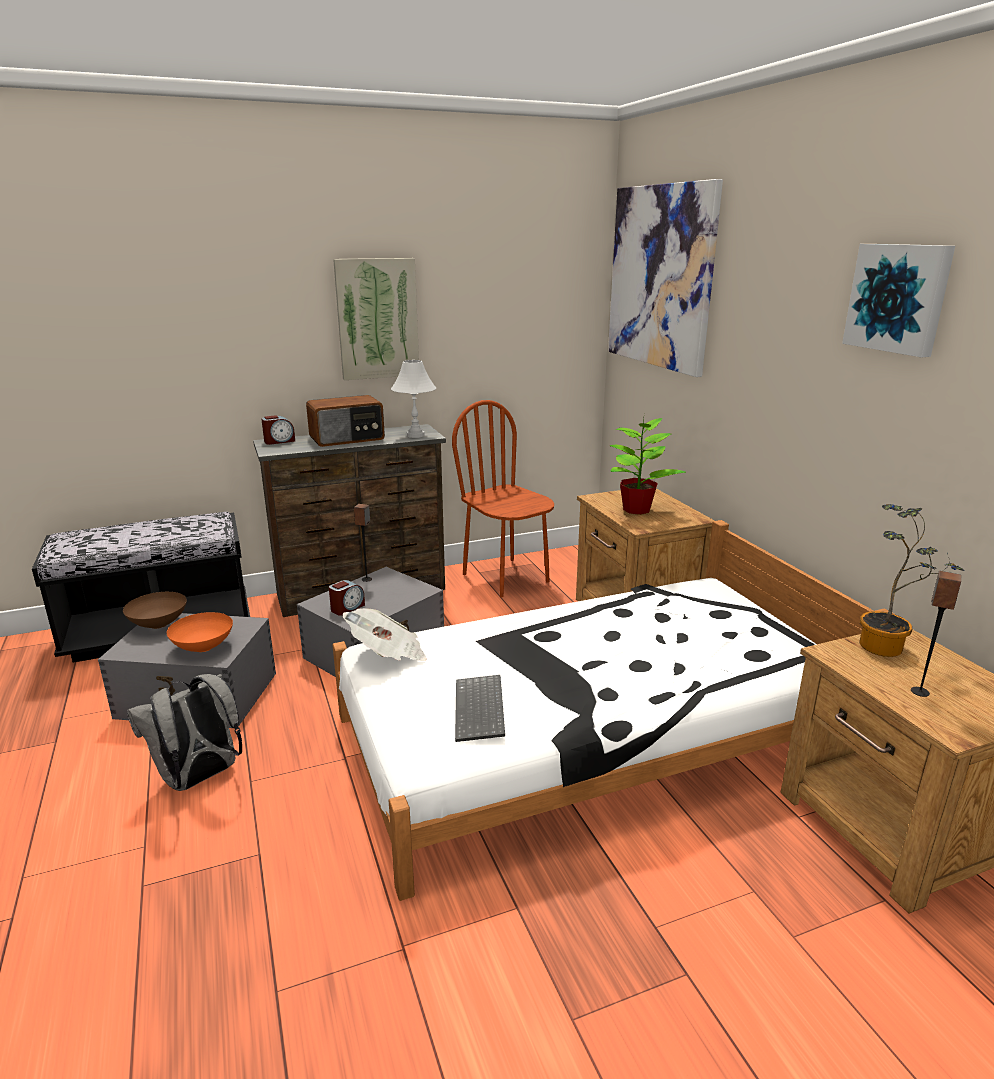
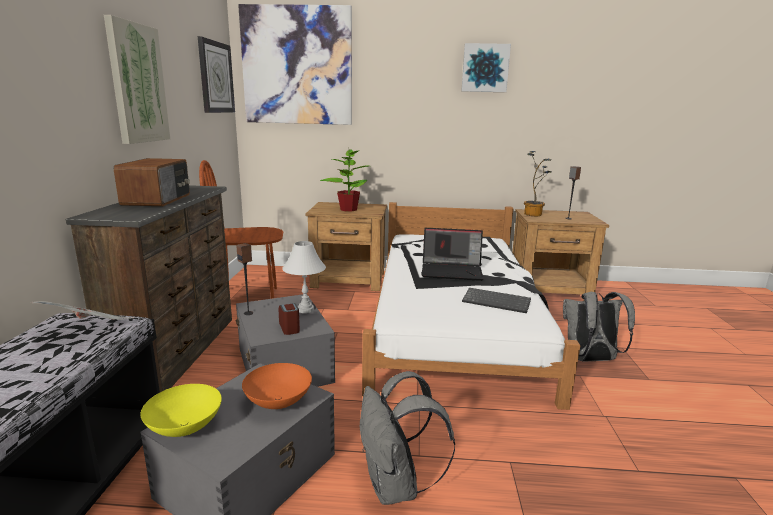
camera: 65 degrees left, 5 degrees down
brown bowl [123,592,187,629] -> yellow bowl [140,384,222,437]
alarm clock [261,415,295,445] -> none
newspaper [343,608,427,661] -> newspaper moved to [32,301,135,320]
white table lamp [391,360,436,438] -> white table lamp moved to [282,241,326,313]
none -> wall clock [198,36,235,113]
none -> laptop [422,228,484,281]
none -> grey backpack [563,292,635,362]

